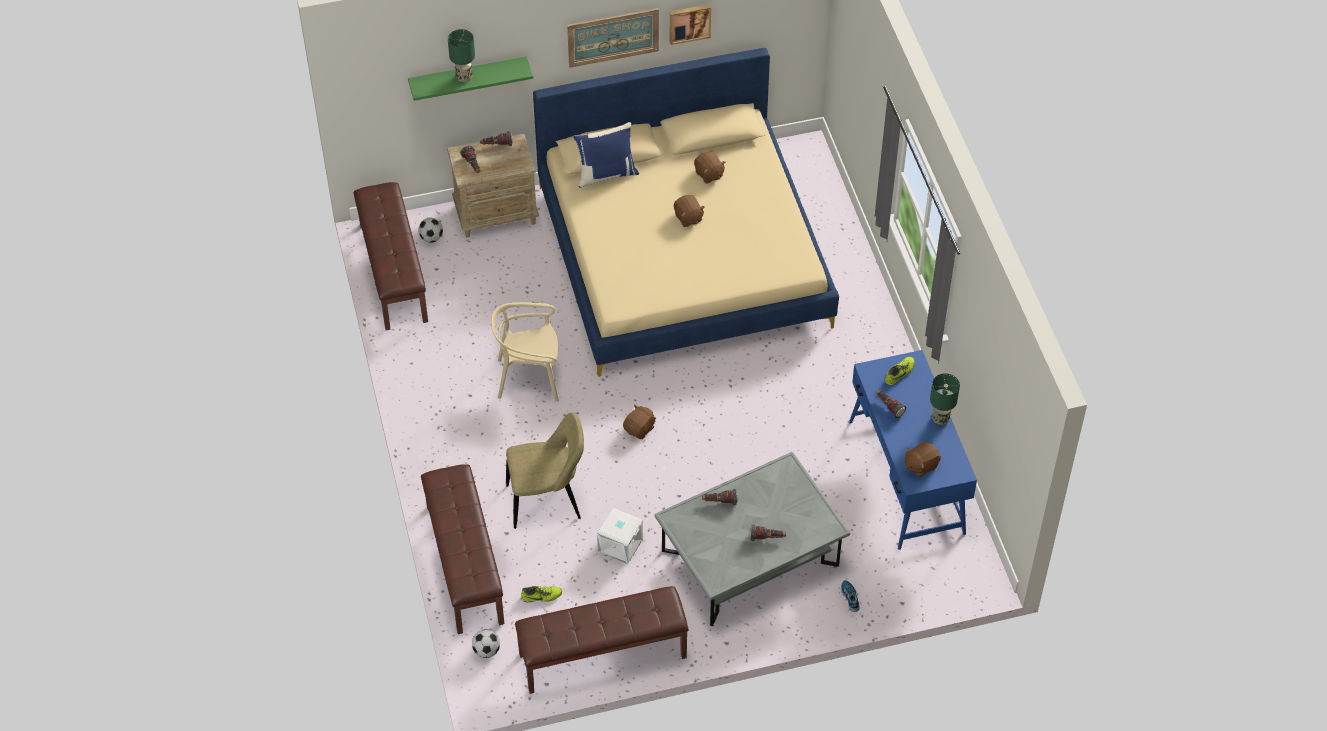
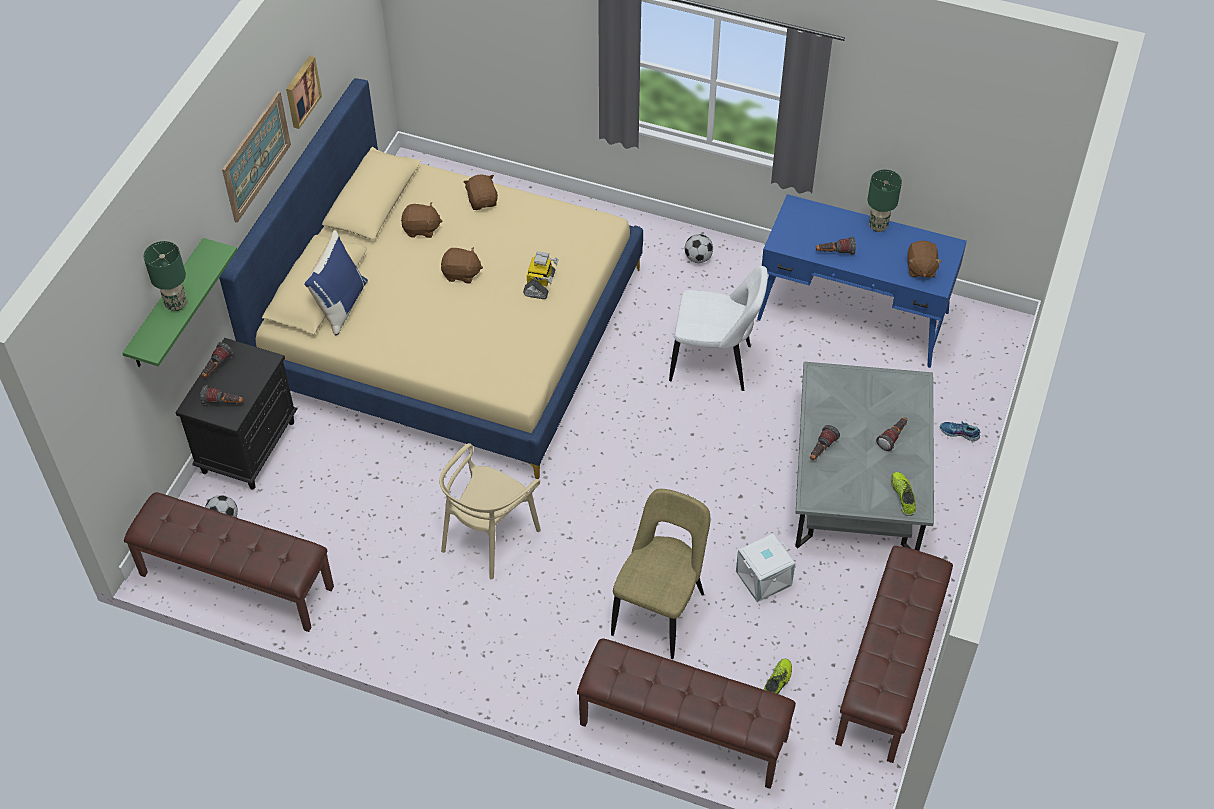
camera: 55 degrees left, 0 degrees up
beige nightstand [447,134,539,238] -> black nightstand [176,338,298,490]
football [472,629,500,658] -> football moved to [685,234,713,263]
brown plush toy [623,405,656,439] -> brown plush toy moved to [463,174,498,210]
shoe [885,357,915,385] -> shoe moved to [891,472,916,516]
none -> toy robot [523,251,559,299]
none -> white chair [669,266,768,391]

